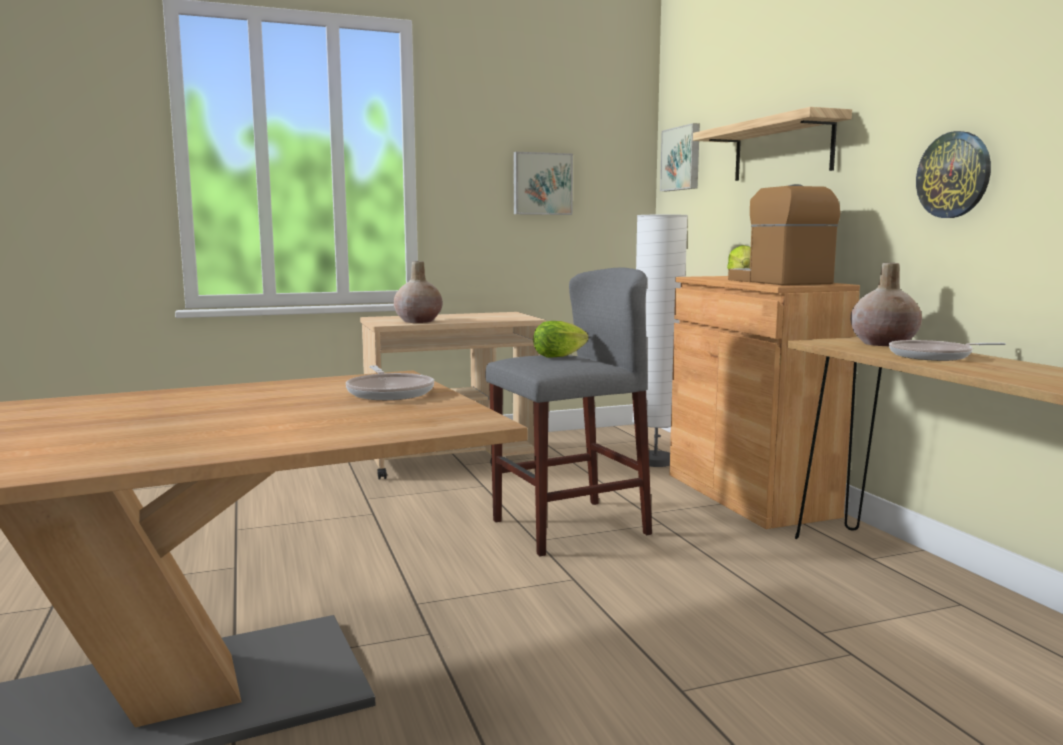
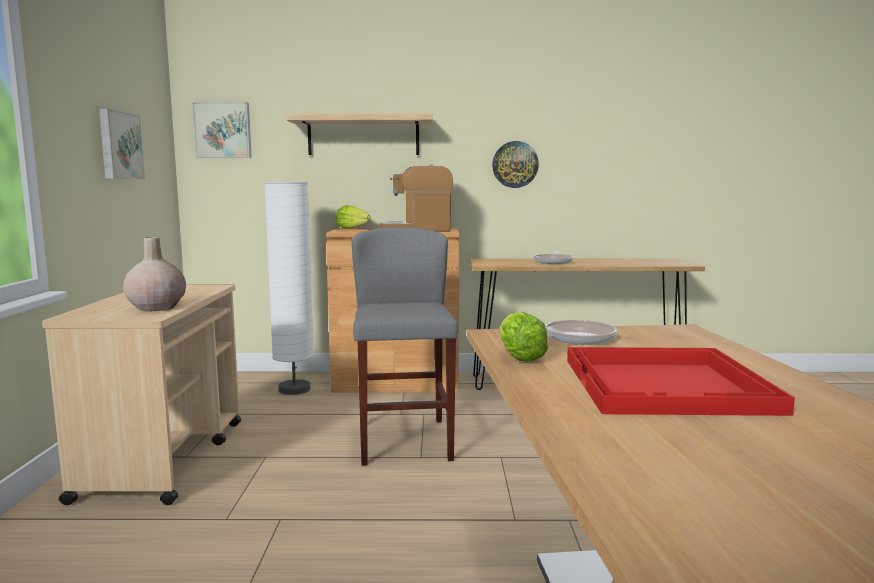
camera: 70 degrees left, 0 degrees up
lettuce [533,321,588,358] -> lettuce moved to [500,312,548,362]
beige vase [850,263,922,346] -> none
none -> red tray [567,347,795,416]

